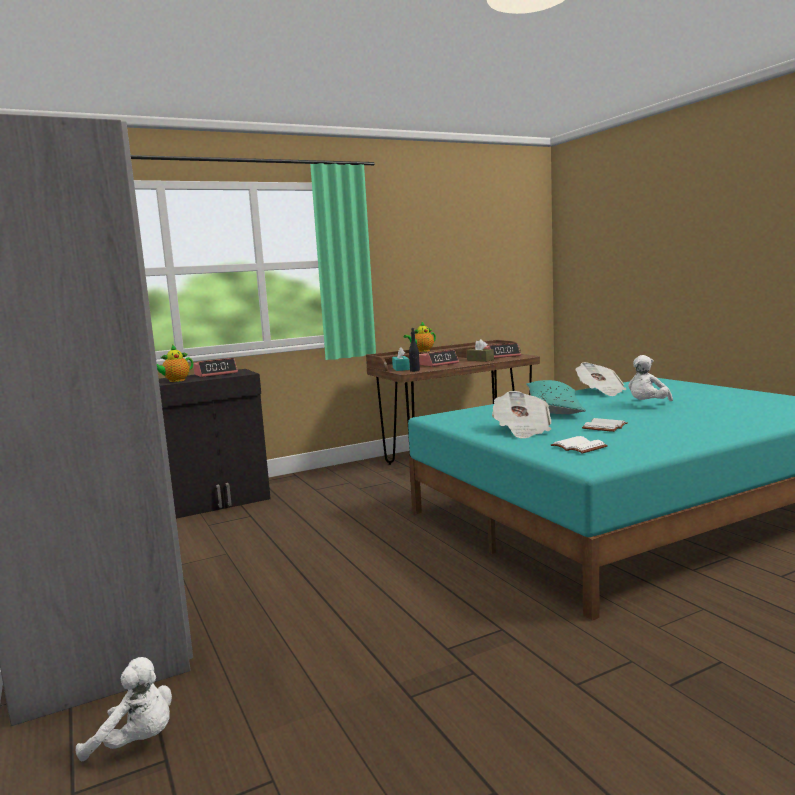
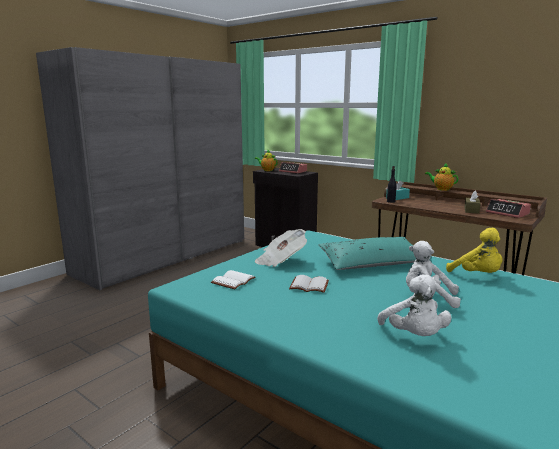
camera: 65 degrees right, 5 degrees up
white plush toy [76,657,172,761] -> white plush toy moved to [377,275,452,336]
alarm clock [419,350,459,367] -> none
newspaper [575,362,626,396] -> yellow plush toy [446,228,502,273]

